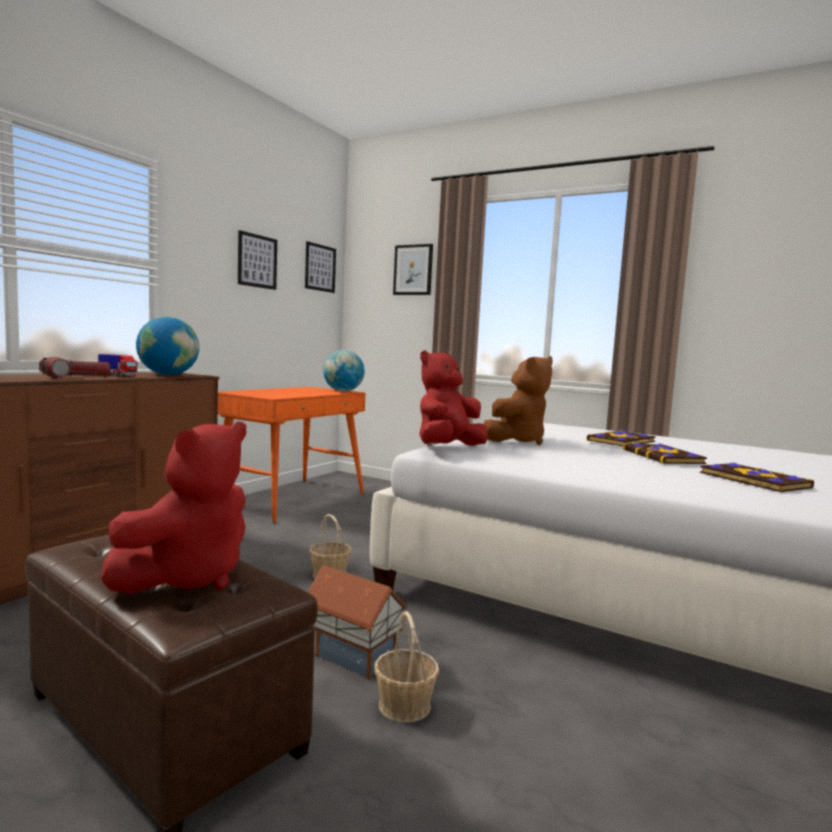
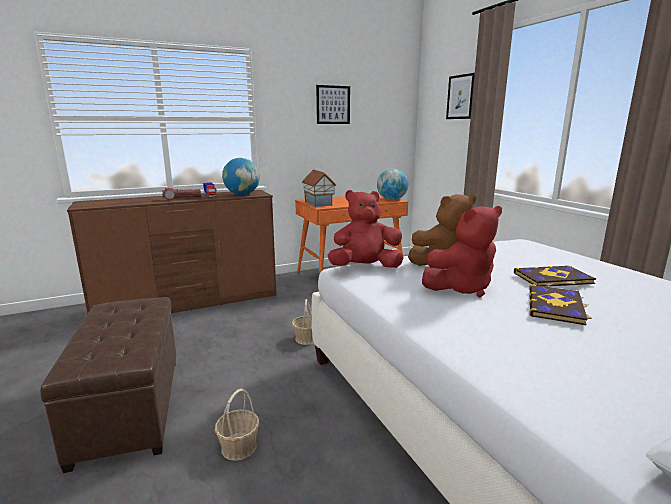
camera: 35 degrees right, 10 degrees up
red plush toy [101,422,246,594] -> red plush toy moved to [422,206,502,297]
picture [305,241,336,293] -> none
toy house [308,565,408,680] -> toy house moved to [302,170,336,207]
book [700,463,814,492] -> none

